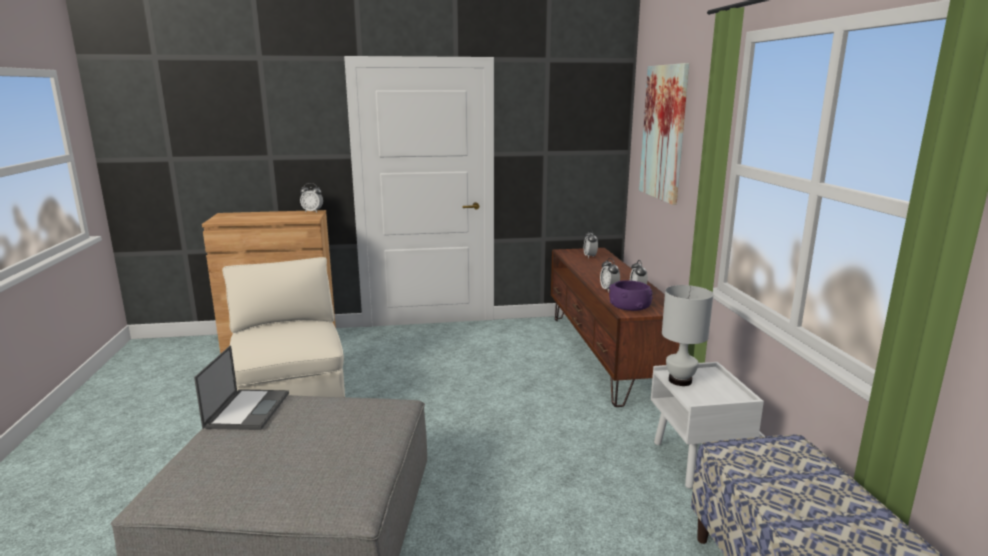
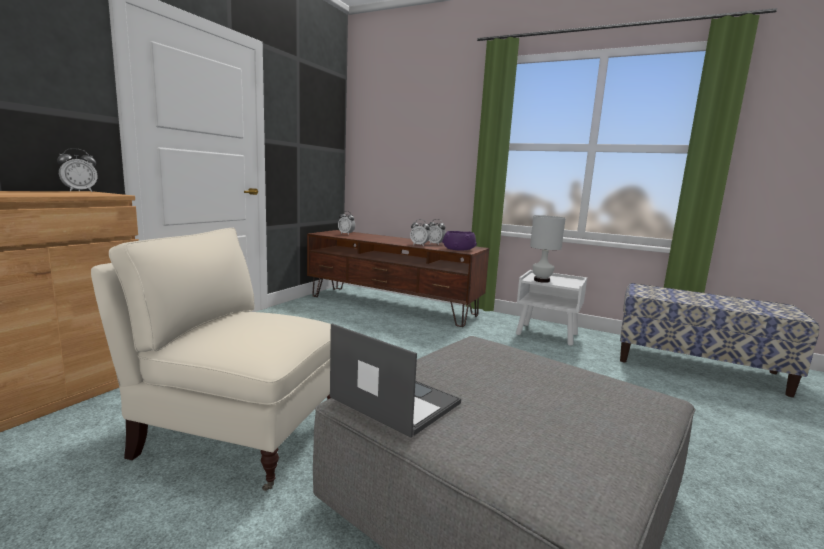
camera: 55 degrees left, 5 degrees down
picture [639,63,689,205] -> none

